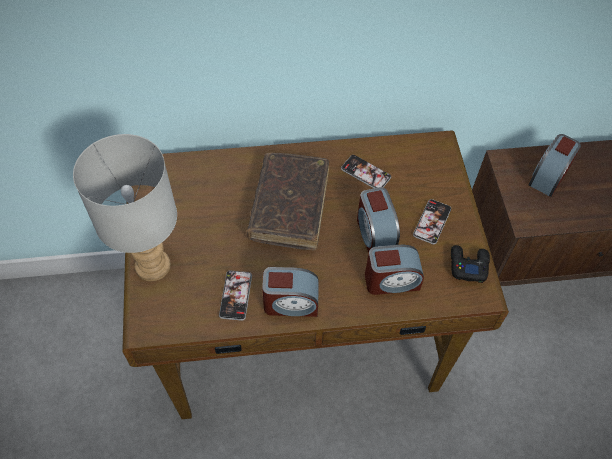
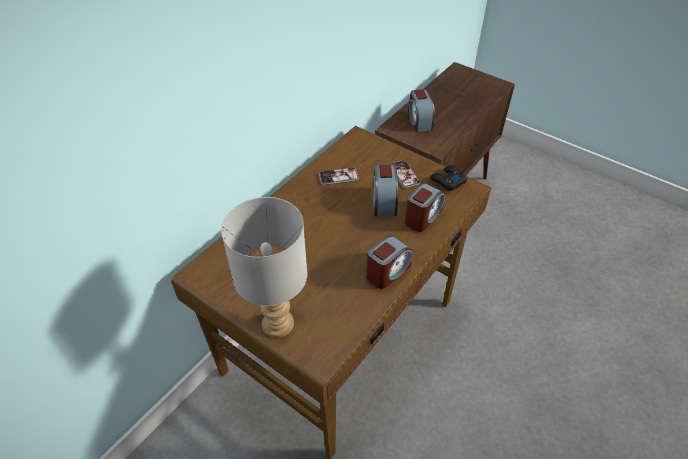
camera: 45 degrees left, 10 degrees down
phone [219,270,252,321] -> none
brown book [247,153,329,250] -> none
alarm clock [357,187,400,253] -> alarm clock turned 60 degrees clockwise [373,164,398,216]

